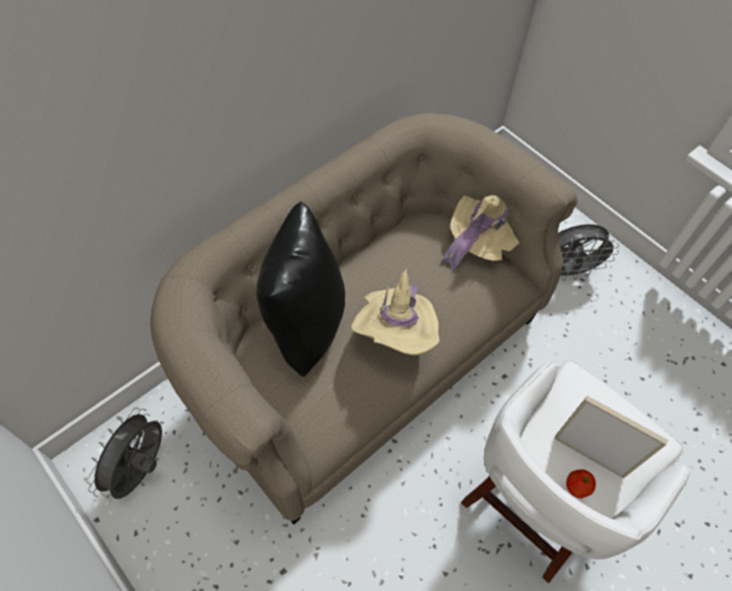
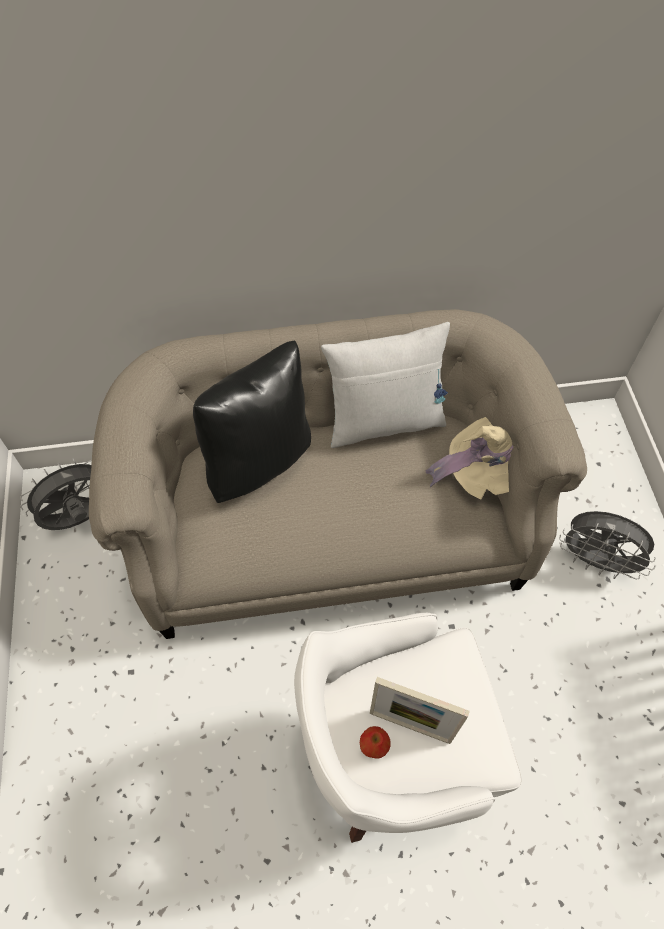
camera: 35 degrees right, 0 degrees up
beige hat [351,268,440,355] -> none
picture frame [554,396,668,479] -> picture frame turned 135 degrees clockwise [370,677,470,744]
none -> grey pillow [321,322,450,448]

